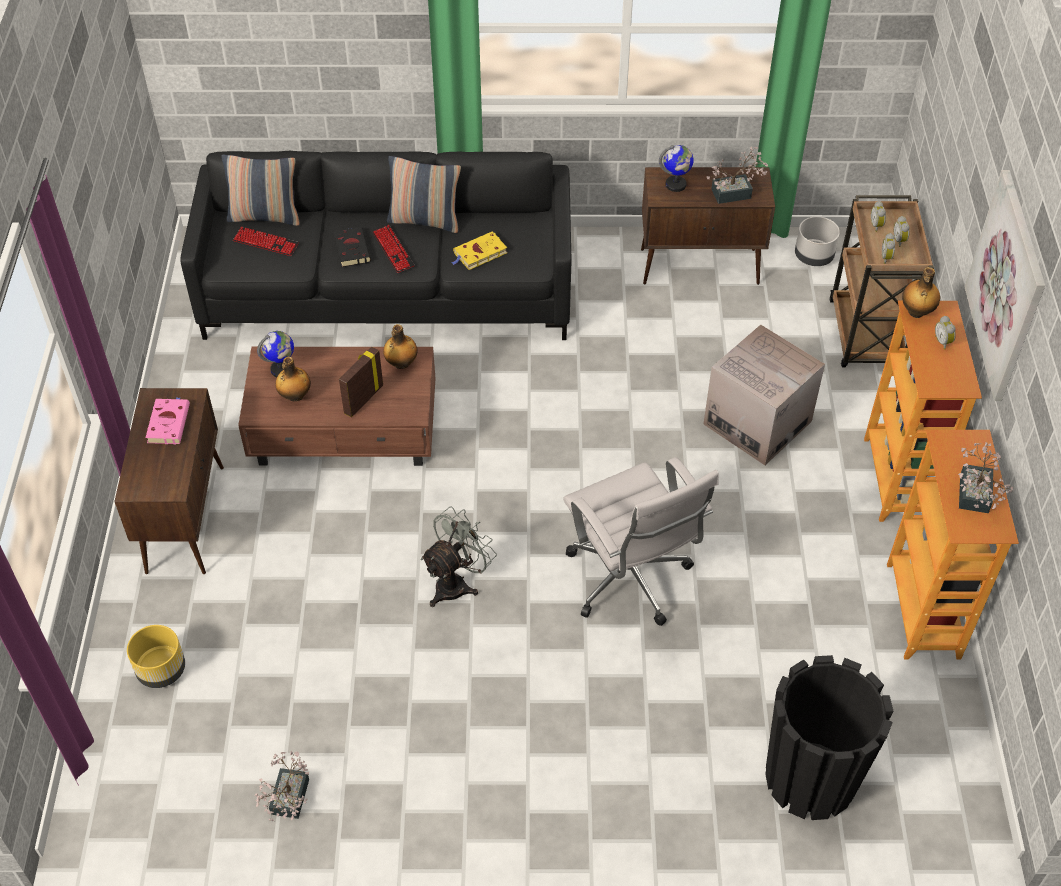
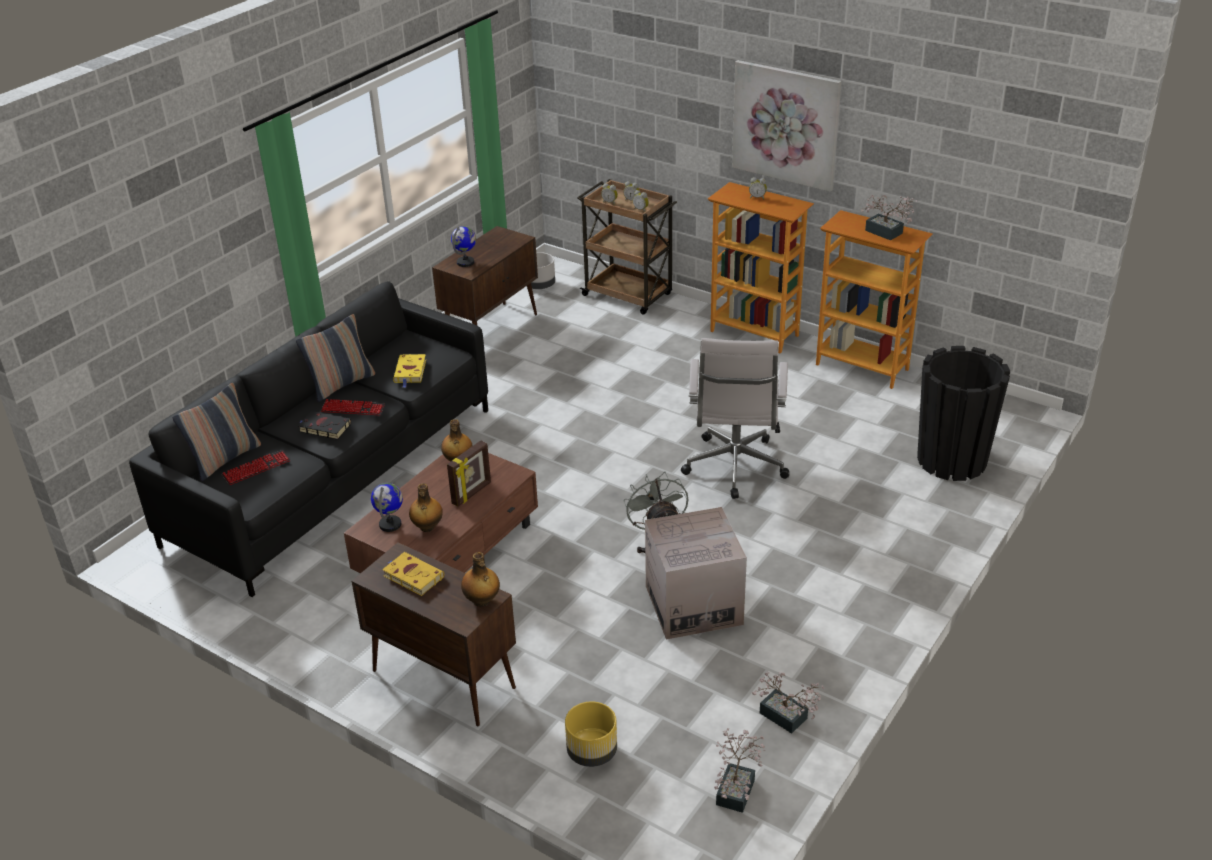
camera: 55 degrees left, 15 degrees down
pink book [146,397,190,445] -> yellow book [382,552,444,596]
picture frame [339,347,383,417] -> picture frame turned 120 degrees counterclockwise [447,440,491,506]
white office chair [564,457,719,626] -> white office chair turned 90 degrees clockwise [681,338,789,499]
cardboard box [703,325,825,465] -> cardboard box moved to [645,507,747,640]
potted plant [707,147,768,204] -> potted plant moved to [714,728,766,813]
bottle [902,267,940,318] -> bottle moved to [461,552,500,607]

